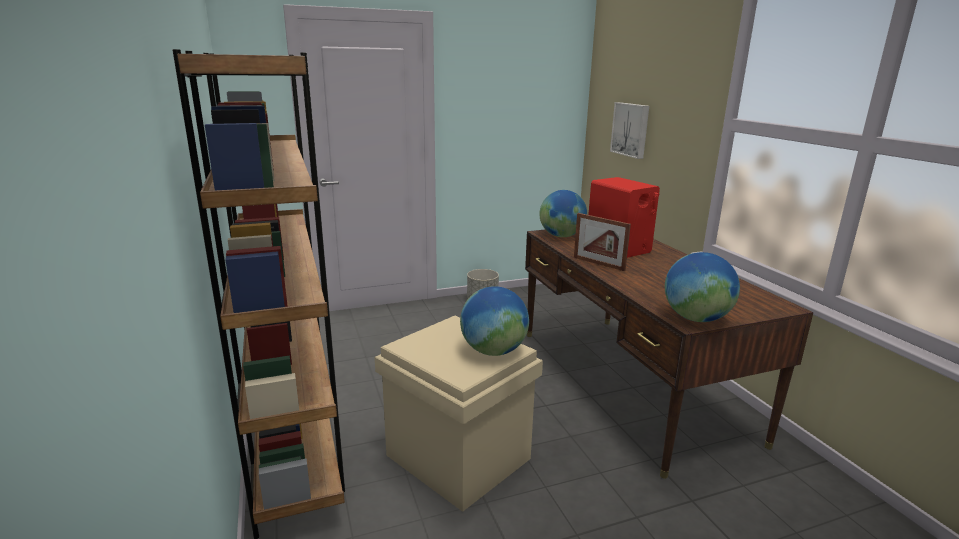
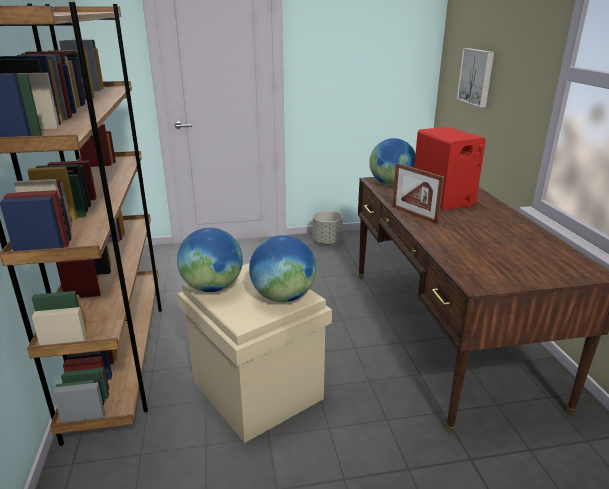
camera: 10 degrees right, 5 degrees up
globe [665,252,740,322] -> globe moved to [177,228,243,292]

